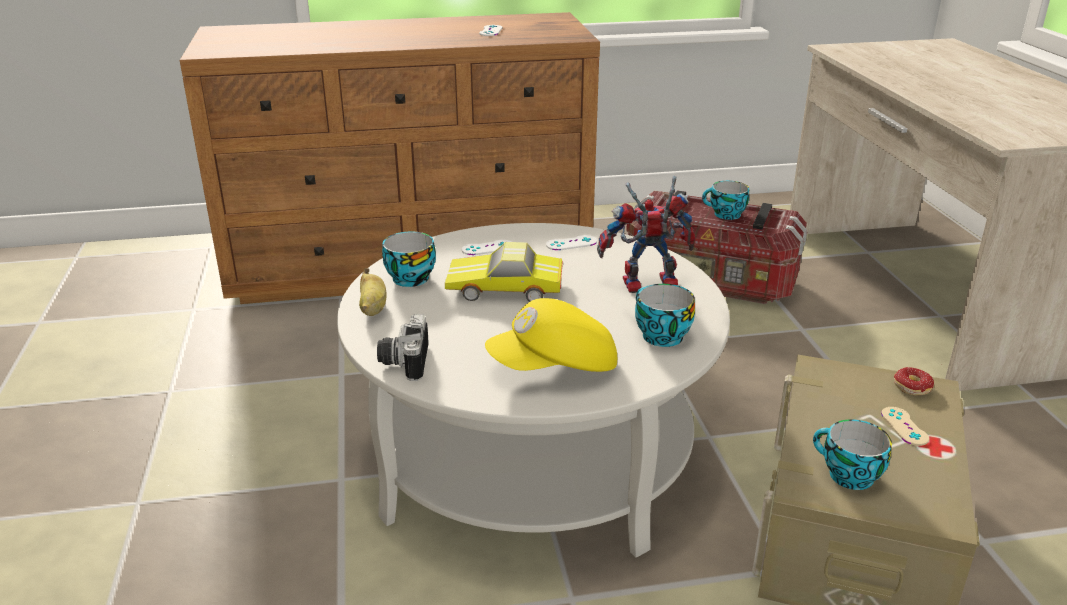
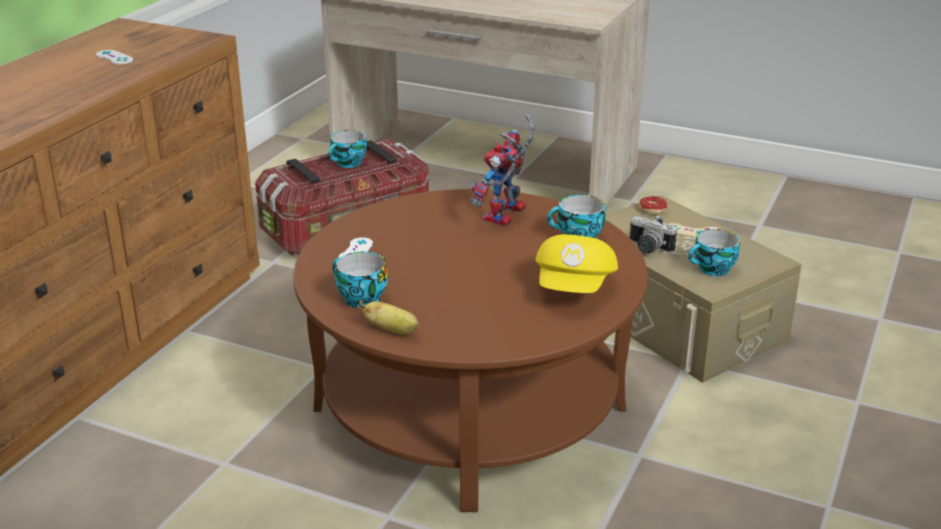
camera: 55 degrees left, 0 degrees up
white coffee table [337,223,730,558] -> brown coffee table [293,189,648,512]
camera [377,314,429,381] -> camera moved to [630,215,677,254]
toy car [445,242,563,302] -> none
white game controller [546,235,597,251] -> none

